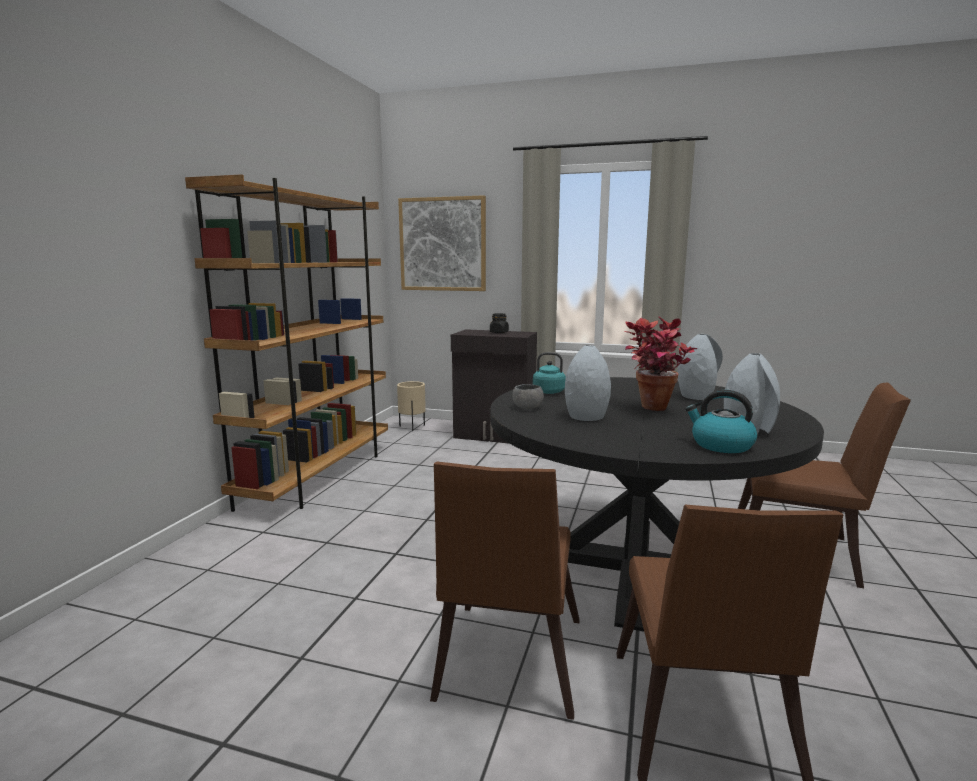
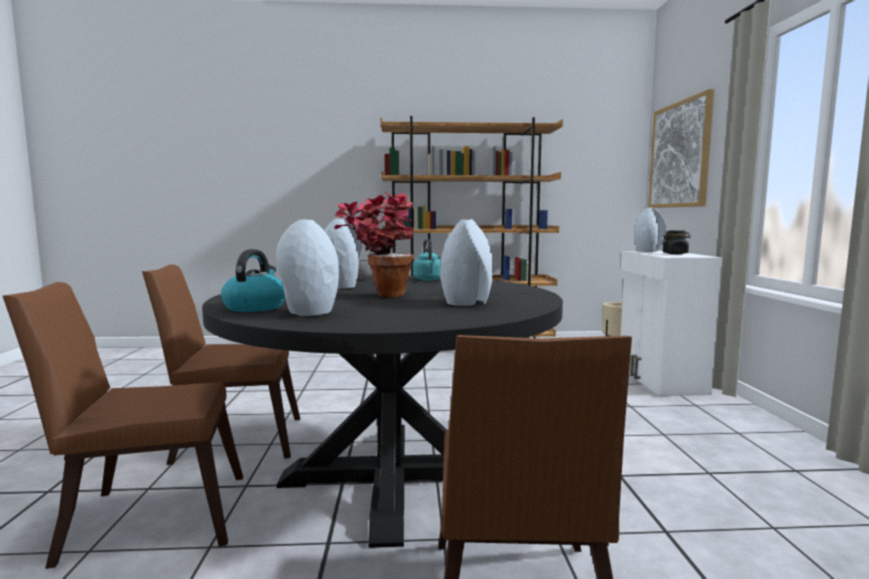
camera: 70 degrees right, 5 degrees down
black cabinet [451,329,537,443] -> white cabinet [621,251,722,396]
none -> grey vase [634,207,666,252]

